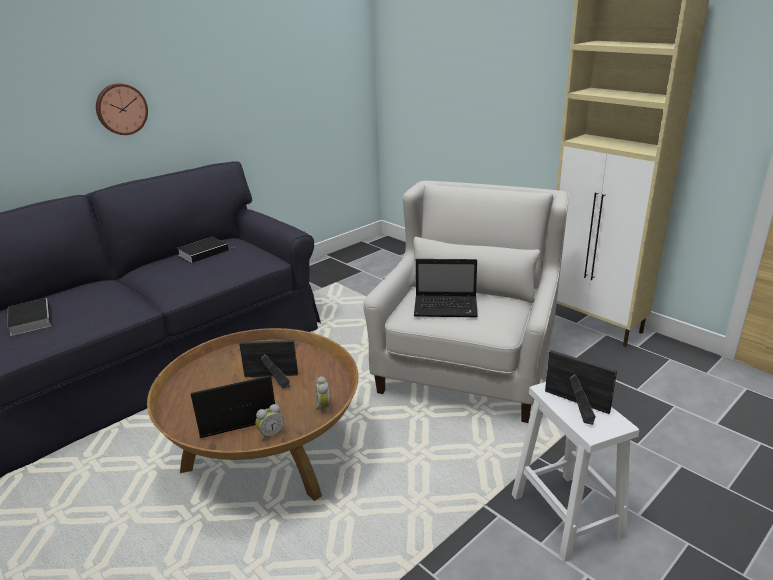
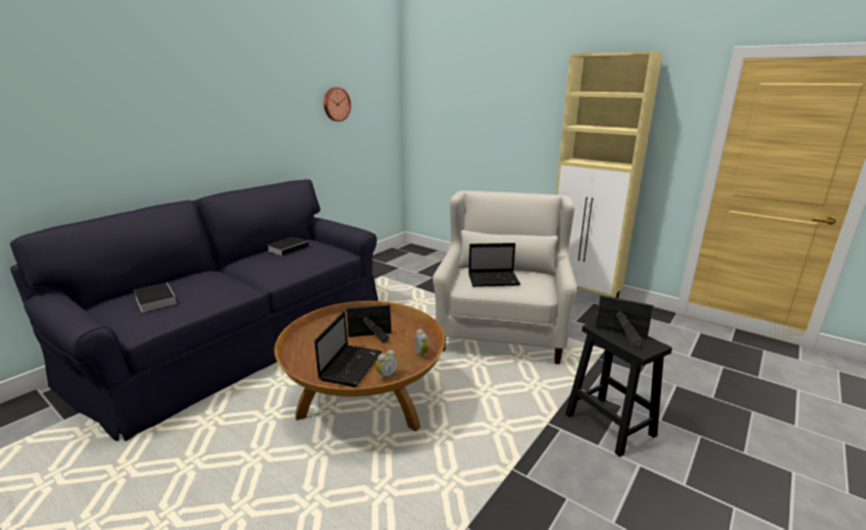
camera: 10 degrees left, 5 degrees down
wall clock [96,83,148,135] -> wall clock moved to [324,87,351,122]
laptop [191,376,275,438] -> laptop turned 135 degrees clockwise [314,311,382,387]
white stool [512,382,639,562] -> black stool [565,321,672,457]

